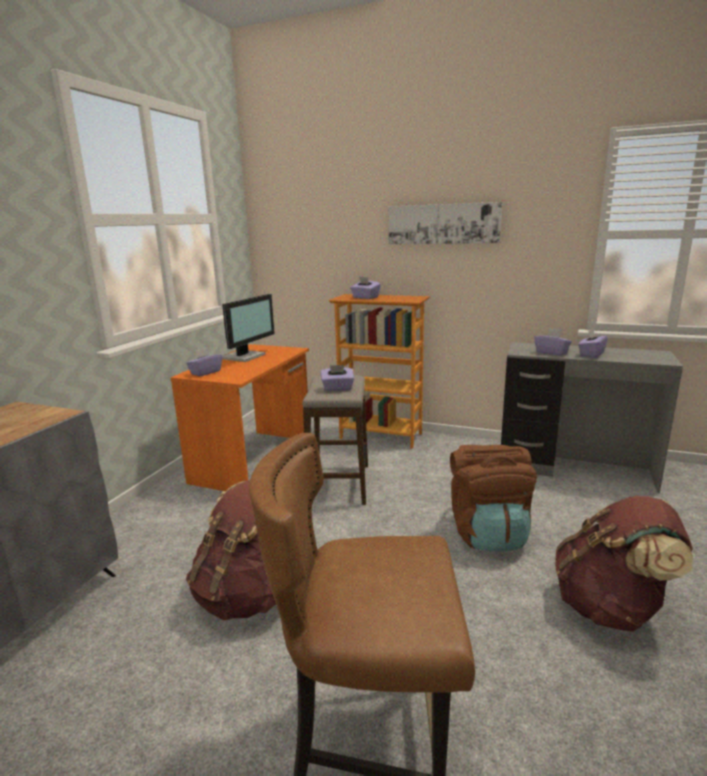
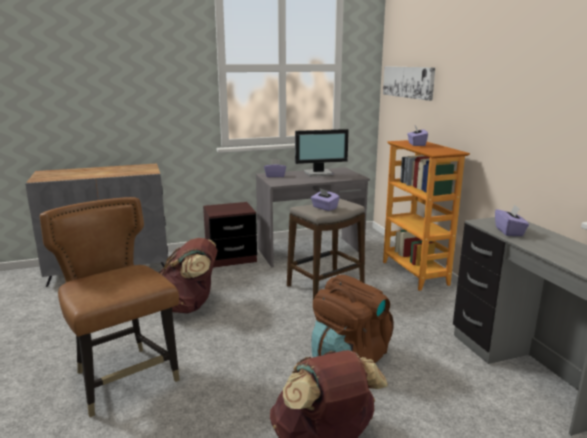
camera: 50 degrees right, 0 degrees up
orange desk [170,344,309,491] -> grey desk [256,167,370,267]
picture [389,202,502,244] -> picture moved to [383,66,435,101]
purple tissue box [578,329,608,358] -> none
none -> brown nightstand [203,202,257,268]

